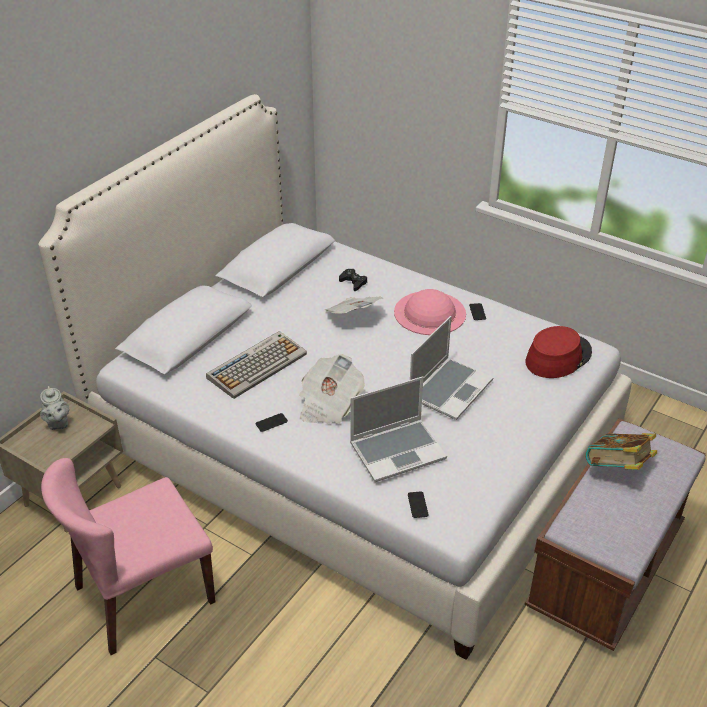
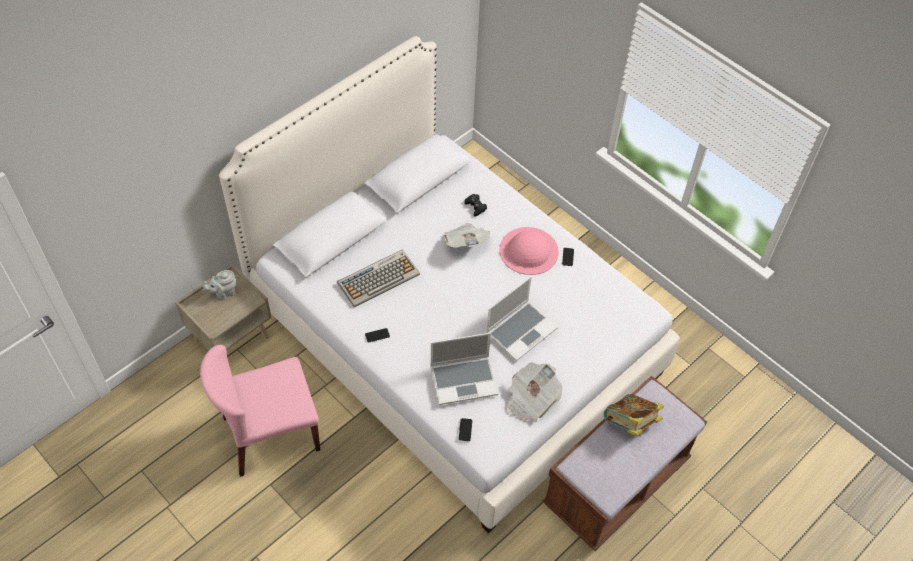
camera: 10 degrees right, 15 degrees up
grey teapot [40,386,69,430] -> grey teapot turned 75 degrees clockwise [203,270,236,299]
newspaper [299,354,365,424] -> newspaper moved to [506,362,562,422]
red hat [526,326,592,378] -> none

